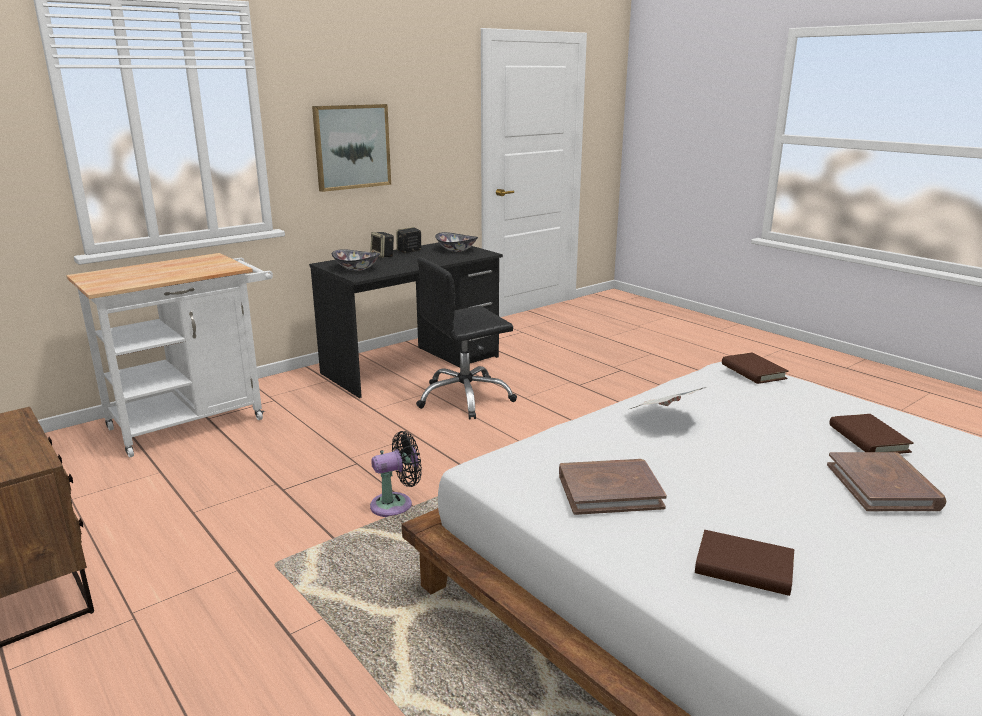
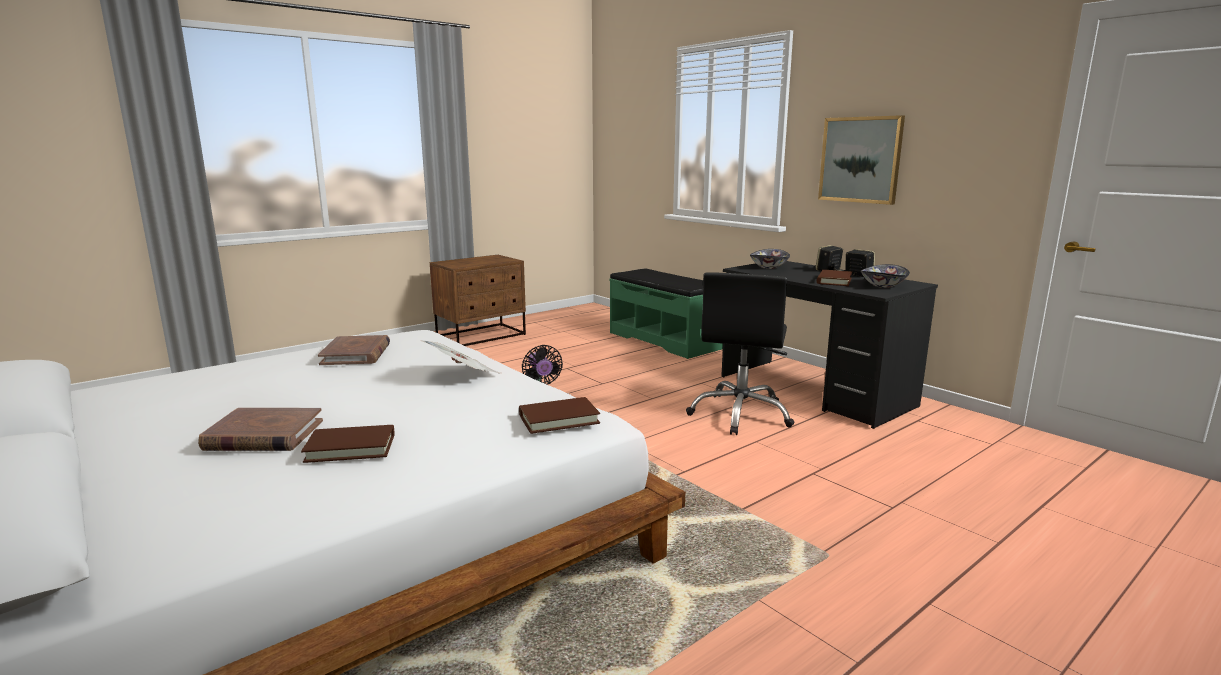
camera: 90 degrees right, 5 degrees down
white cart [66,253,273,457] -> green bench [609,268,723,359]
black office chair [416,257,517,419] -> black office chair turned 135 degrees counterclockwise [686,272,795,435]
brown book [695,530,794,596] -> brown book moved to [816,270,852,286]

